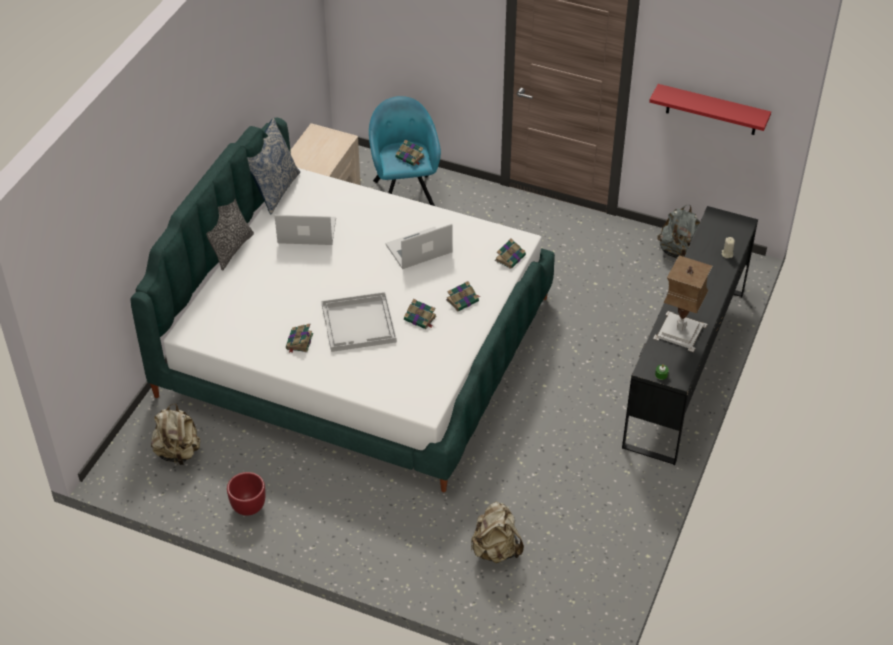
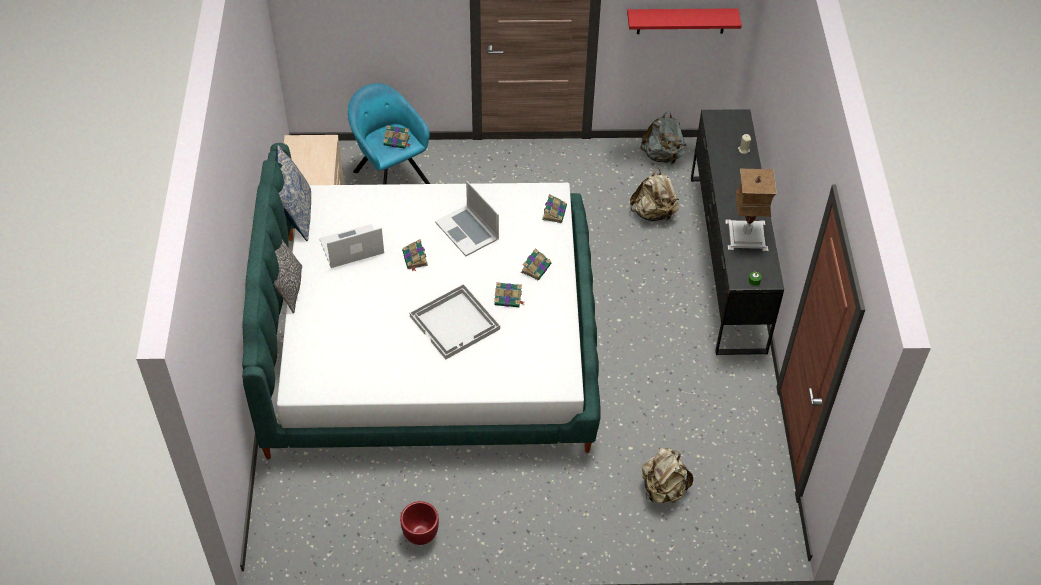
camera: 25 degrees left, 5 degrees up
beige backpack [151,404,200,467] -> beige backpack moved to [630,169,679,222]
book [286,324,313,353] -> book moved to [402,239,428,272]
laptop [386,224,453,269] -> laptop turned 75 degrees counterclockwise [435,181,499,256]

